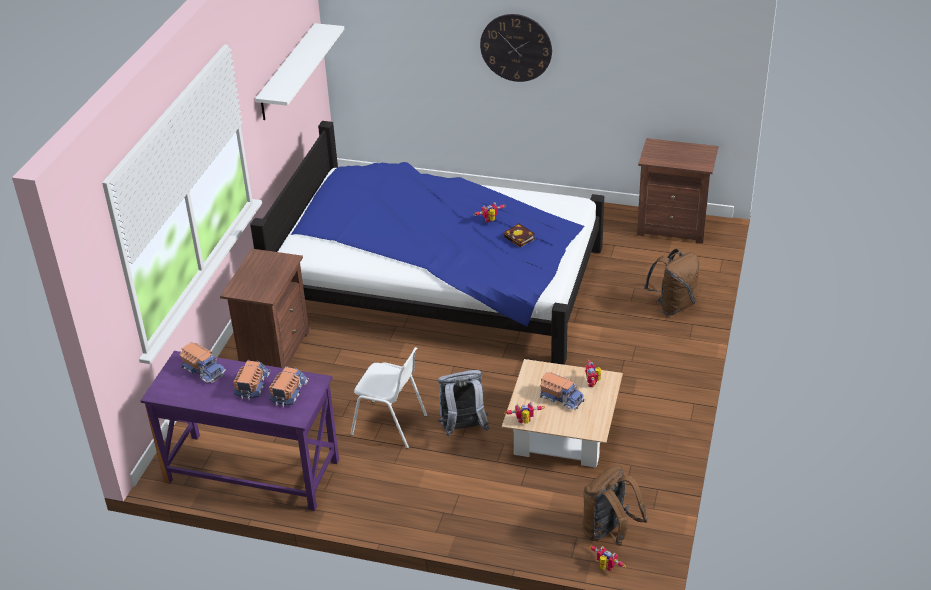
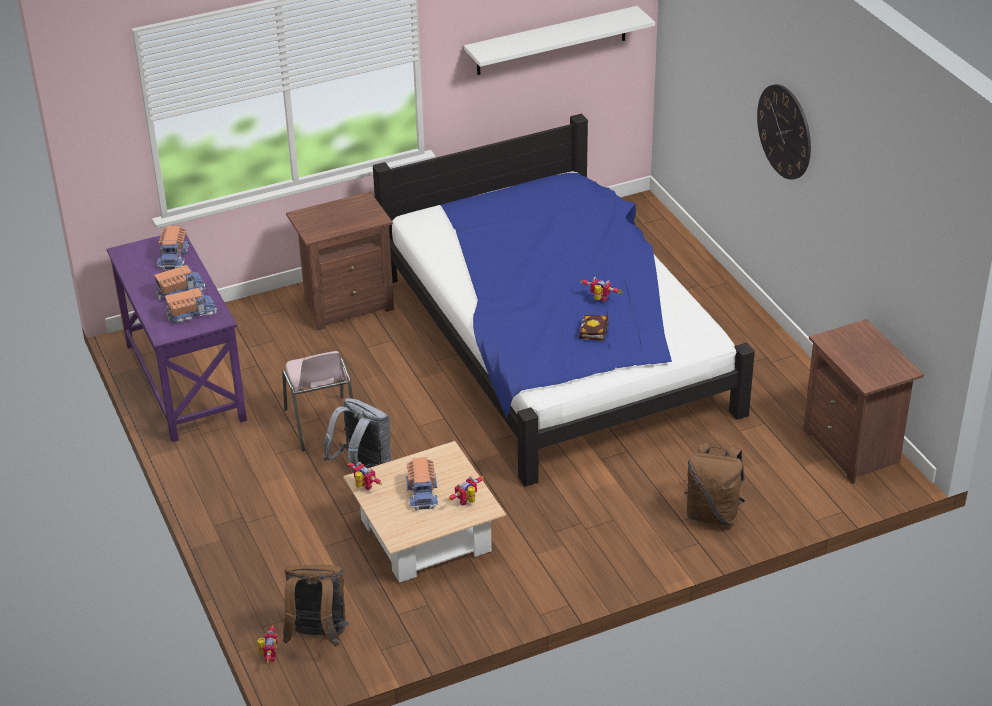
camera: 50 degrees right, 0 degrees up
white chair [350,347,427,448] -> pink chair [282,351,353,451]

